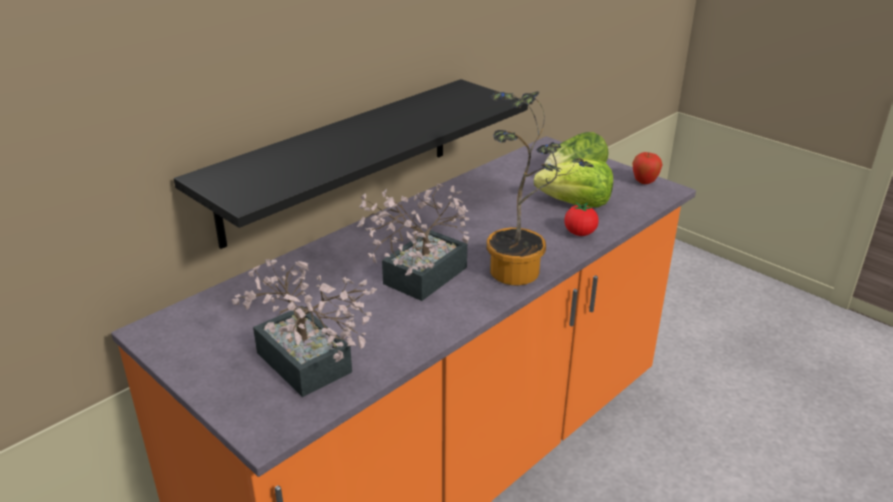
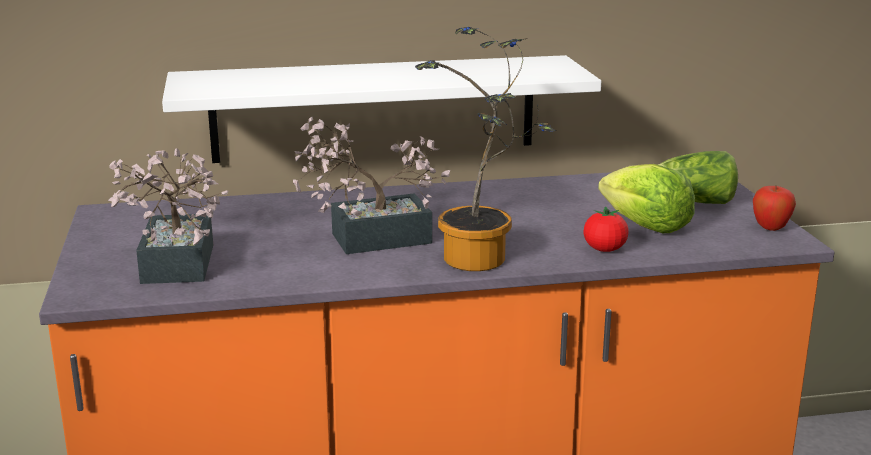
camera: 35 degrees right, 10 degrees down
black shelf [174,79,528,249] -> white shelf [162,55,601,163]

